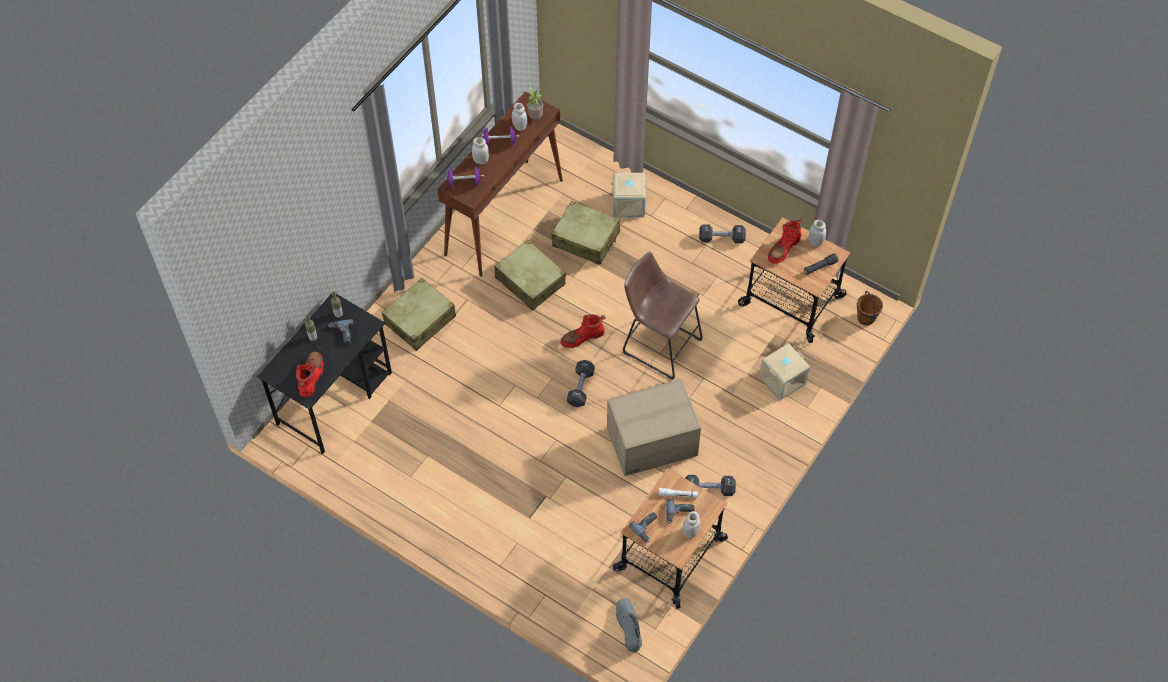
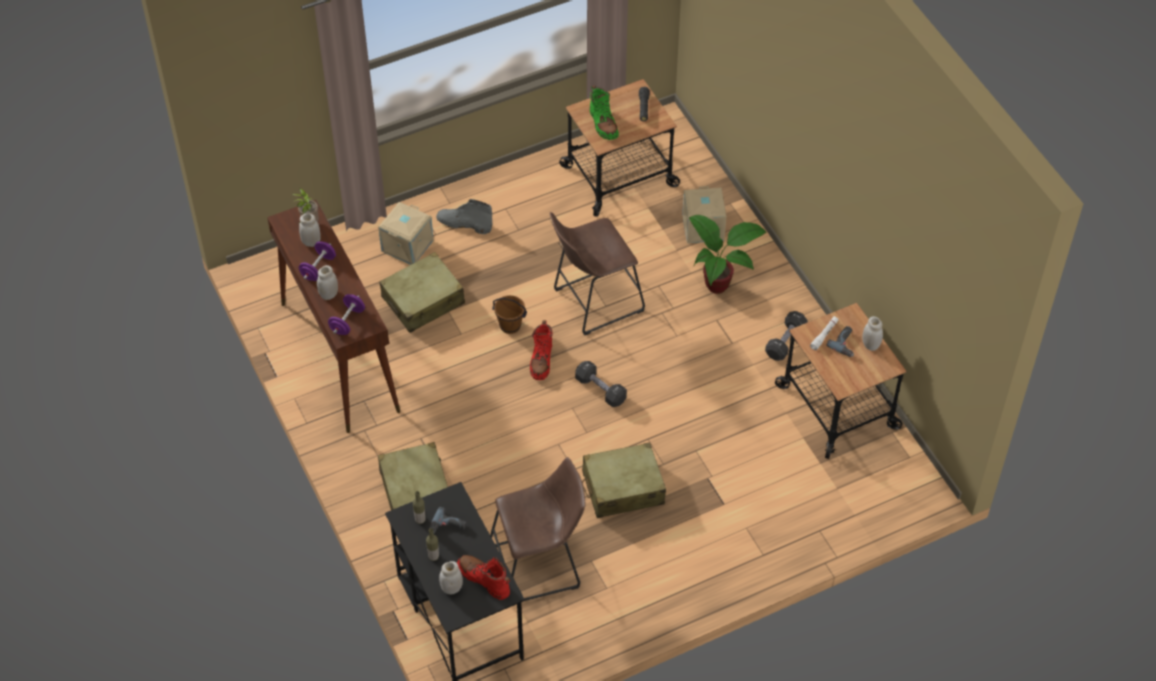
camera: 60 degrees left, 5 degrees down
beige suitcase [494,240,566,311] -> beige suitcase moved to [582,442,666,518]
cardboard box [607,379,701,476] -> none
grey boot [616,598,642,652] -> grey boot moved to [436,199,492,234]
power drill [629,512,657,542] -> none
black dumbbell [699,224,746,243] -> none
red boot [768,218,802,264] -> green boot [590,85,619,140]
white jar [809,220,826,247] -> white jar moved to [439,561,463,595]
brown bucket [857,291,883,326] -> brown bucket moved to [492,295,527,334]
none -> brown stool [490,457,585,601]
none -> potted plant [689,215,767,294]

